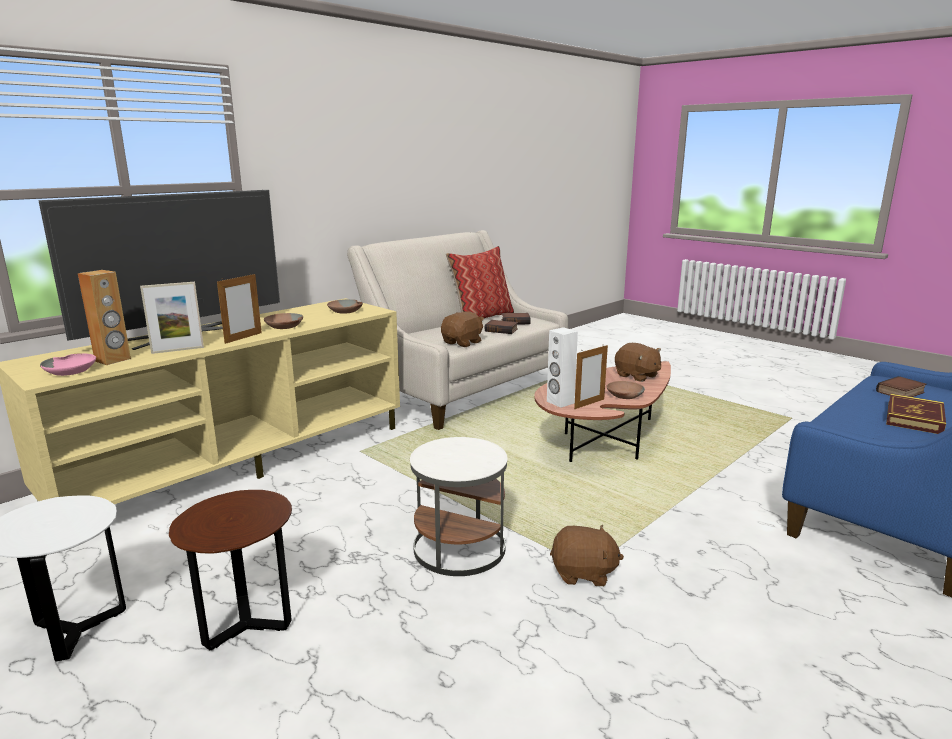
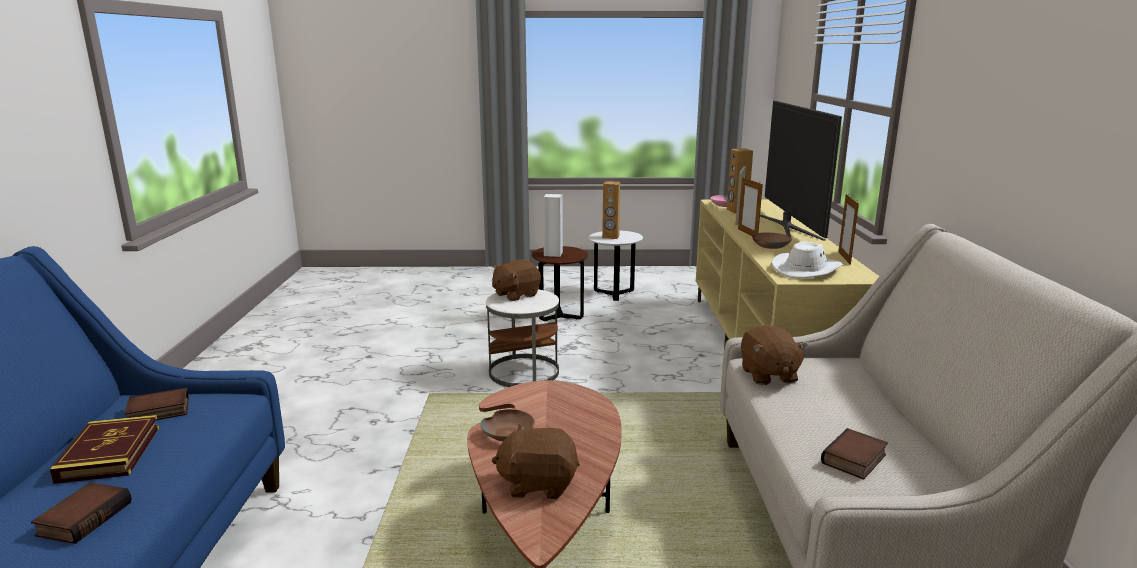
camera: 135 degrees right, 0 degrees up
brown bowl [327,299,363,314] -> white hat [771,242,843,278]
pillow [446,246,514,318] -> none
book [485,320,518,334] -> book moved to [124,388,189,420]
white speaker [547,327,578,408] -> white speaker moved to [544,194,563,257]
brown plush toy [550,525,624,586] -> brown plush toy moved to [492,260,541,301]
picture frame [574,344,608,409] -> picture frame moved to [839,193,859,265]
none -> brown speaker [602,181,620,239]

